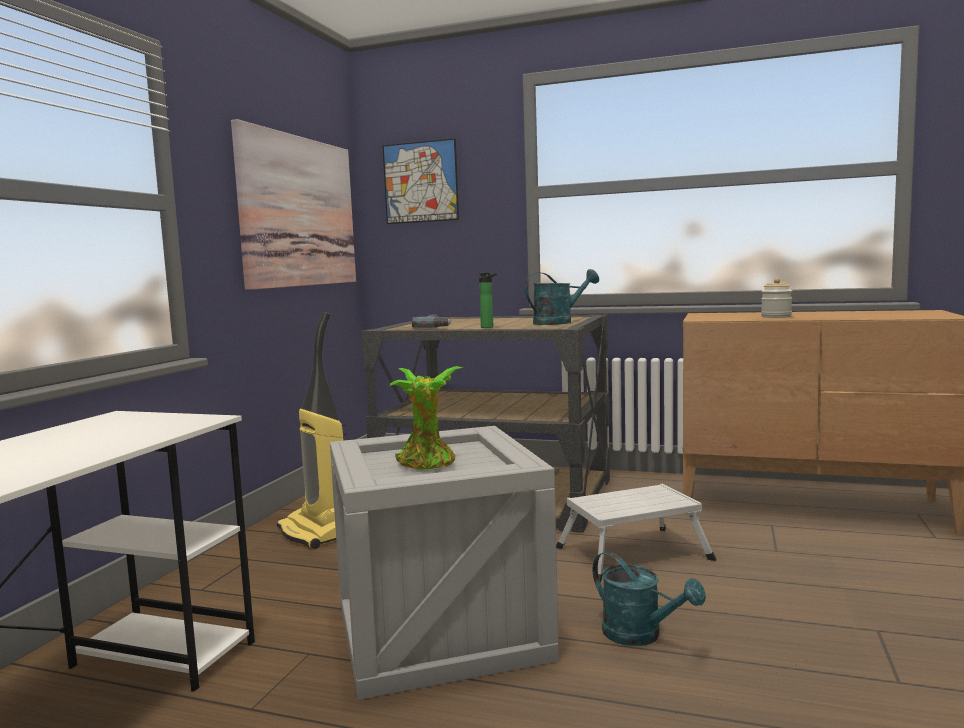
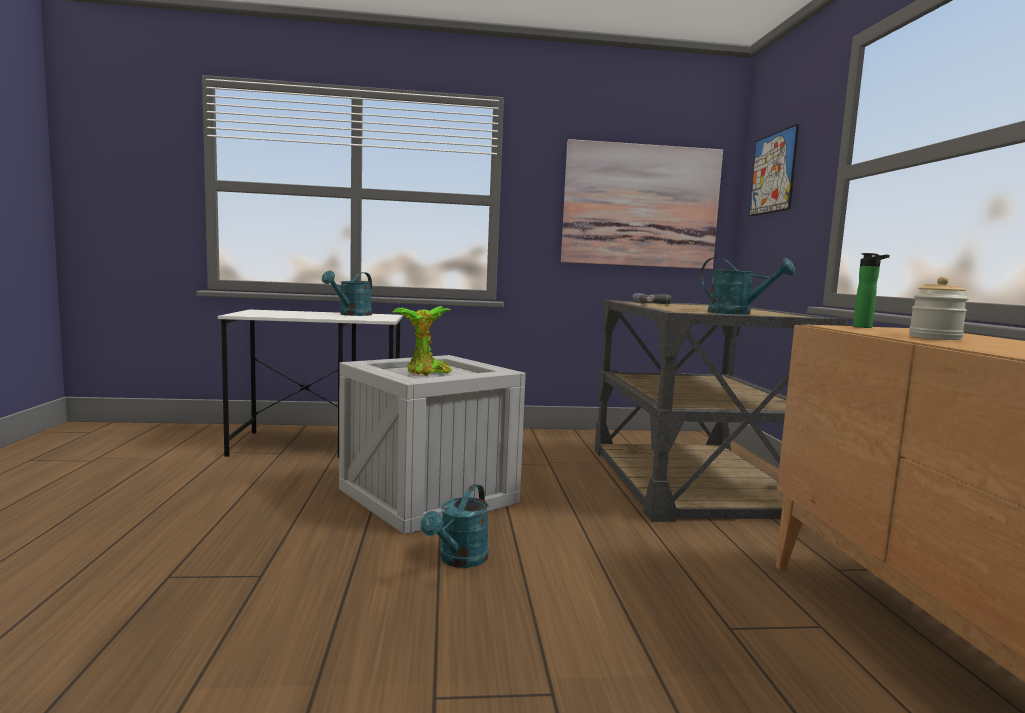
camera: 65 degrees right, 0 degrees up
vacuum cleaner [277,312,346,549] -> none
bottle [479,273,497,328] -> bottle moved to [853,253,890,328]
white step ladder [556,484,717,582] -> none
none -> turquoise watering can [322,271,372,316]

